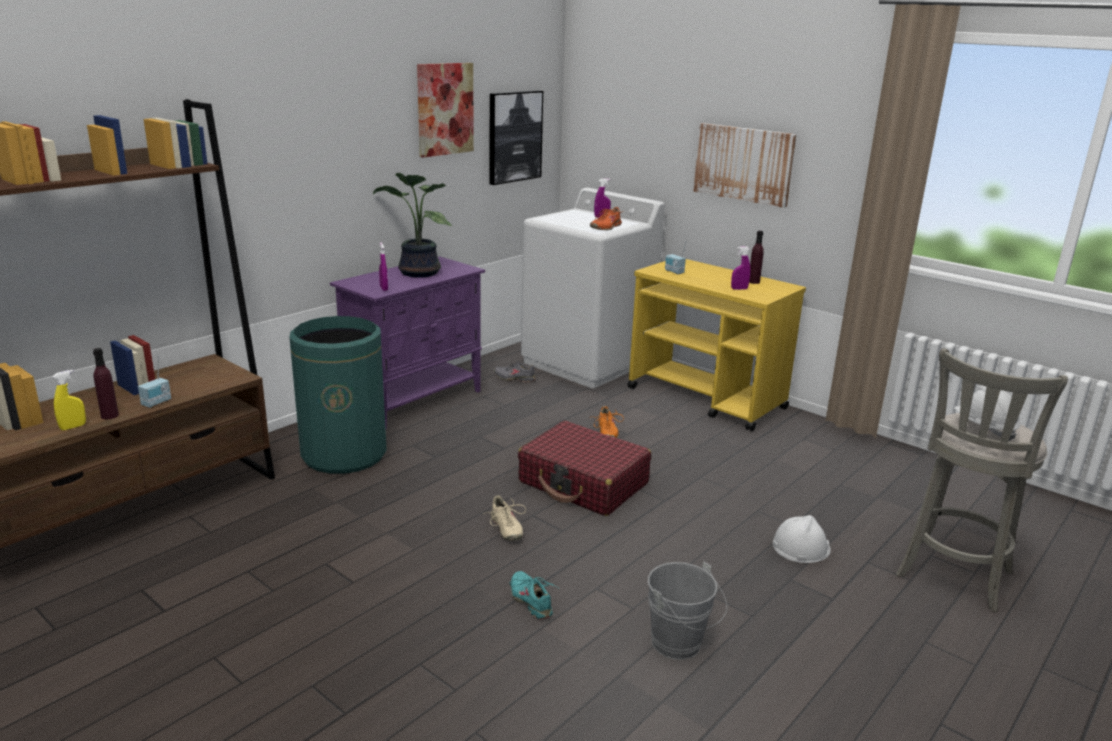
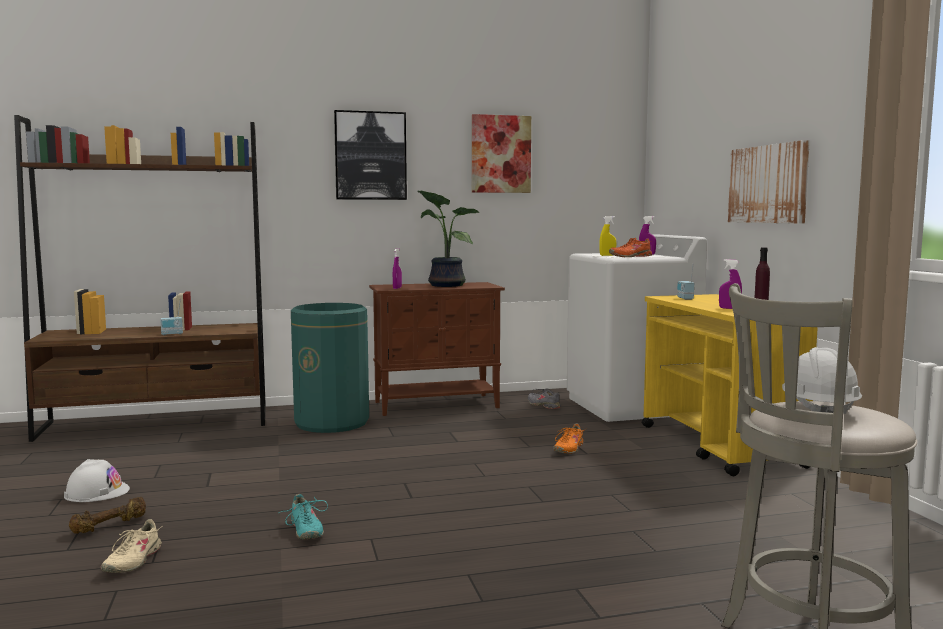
camera: 35 degrees right, 15 degrees down
yellow spray bottle [53,370,86,430] -> yellow spray bottle moved to [599,216,616,256]
purple bottle [93,348,119,419] -> none
purple cabinet [330,256,485,429] -> brown cabinet [369,282,505,416]
beige shoe [483,495,526,541] -> beige shoe moved to [101,519,162,573]
picture [490,90,543,185] -> picture moved to [334,110,407,200]
turquoise shoe [510,571,558,620] -> turquoise shoe turned 150 degrees clockwise [279,494,328,540]
red suitcase [518,421,651,516] -> none
grey bucket [648,562,727,660] -> none
white hard hat [773,515,831,563] -> white hard hat moved to [64,459,130,502]
none -> brown dumbbell [69,497,146,534]

